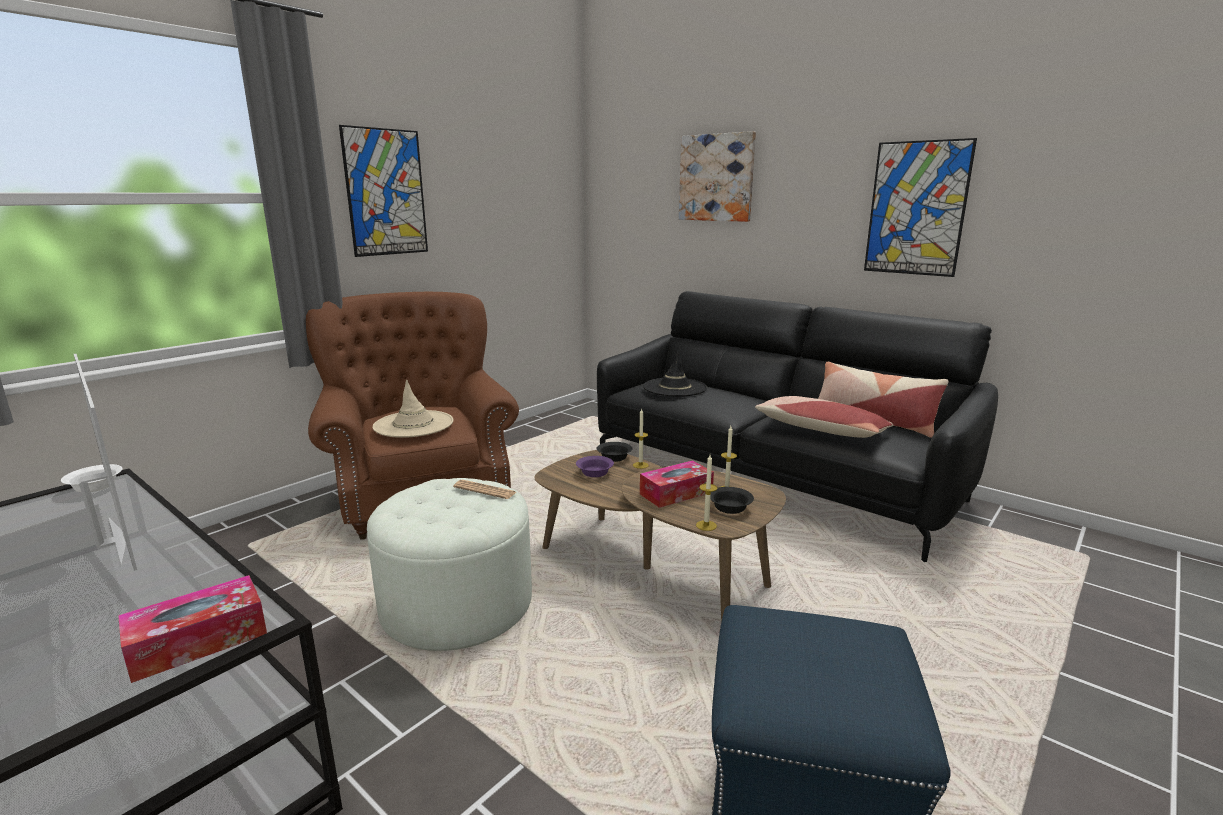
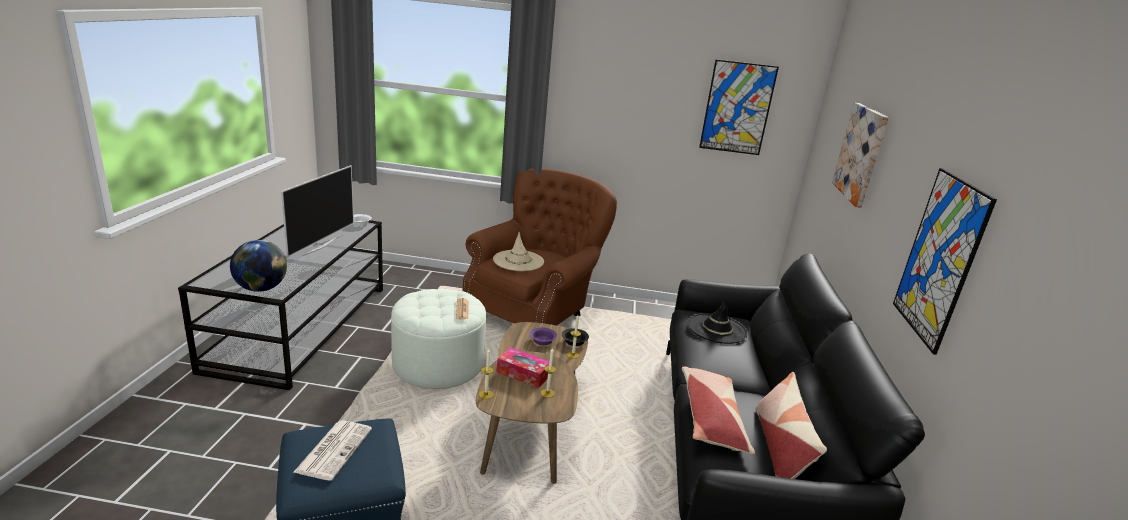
camera: 55 degrees right, 5 degrees up
tissue box [118,575,267,683] -> globe [230,240,287,292]
picture [339,125,428,257] -> picture moved to [699,60,779,155]
black bowl [710,487,754,514] -> none
none -> newspaper [293,420,372,481]

